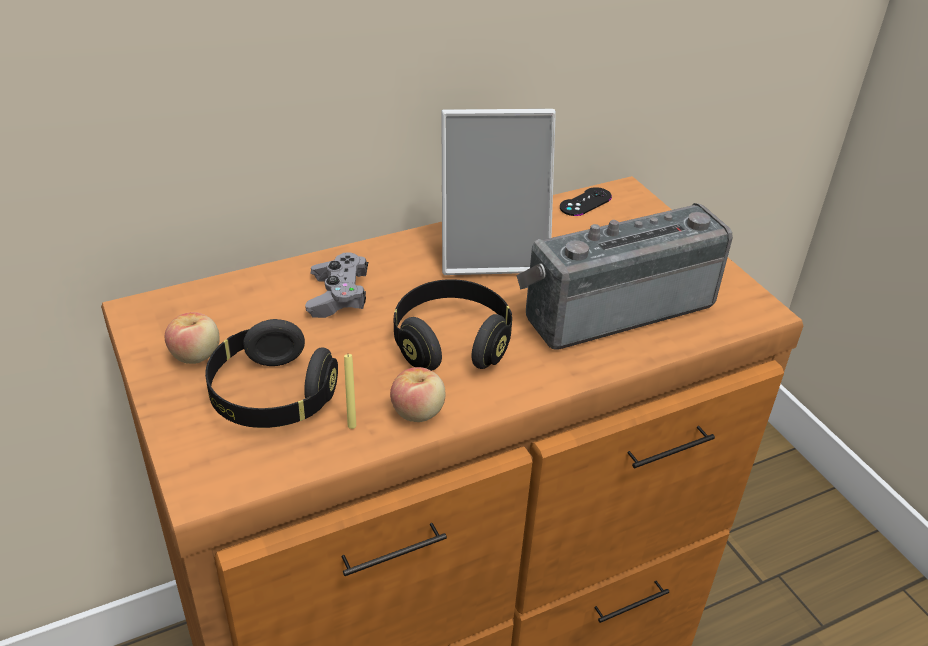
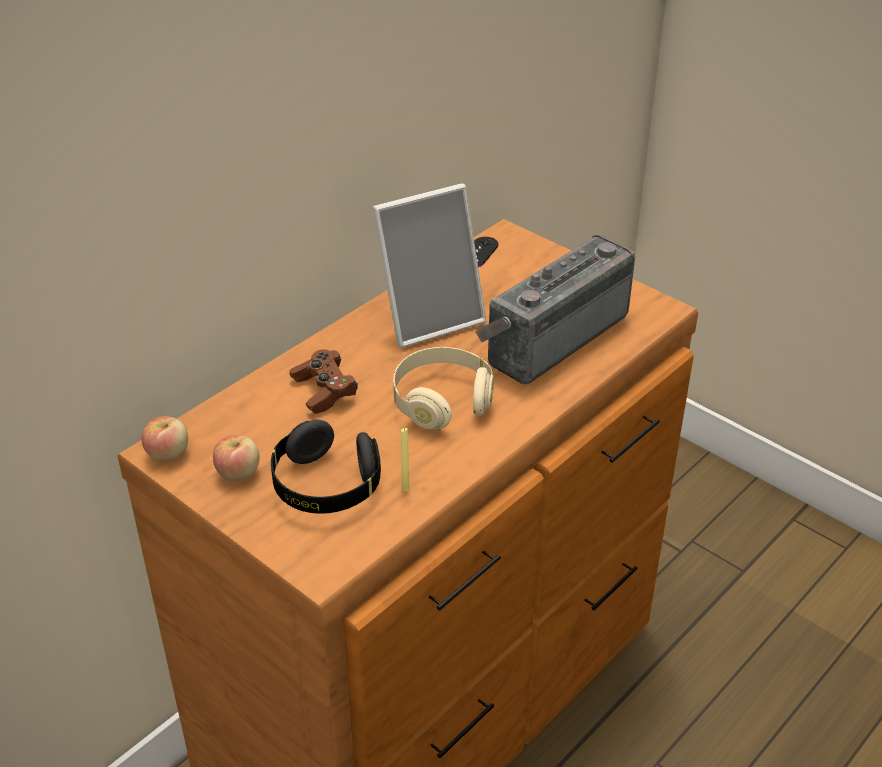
camera: 20 degrees left, 0 degrees up
grey game controller [305,252,368,318] -> brown game controller [289,349,358,414]
apple [390,367,445,422] -> apple moved to [142,416,188,462]
black headphones [394,279,512,371] -> beige headphones [393,347,494,430]

